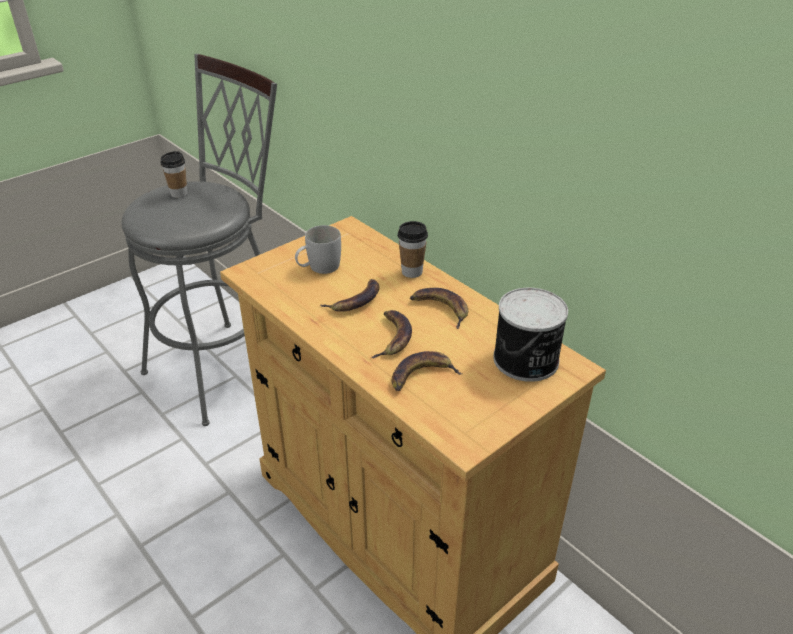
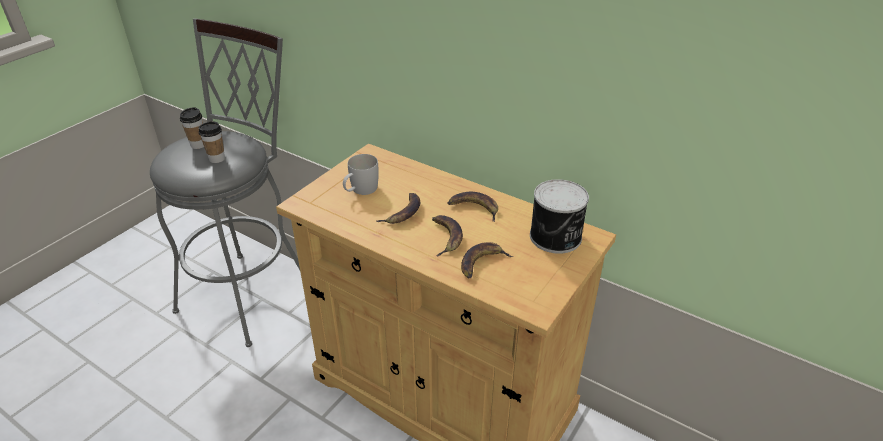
camera: 15 degrees left, 0 degrees up
cup [398,221,428,278] -> cup moved to [199,121,225,163]

